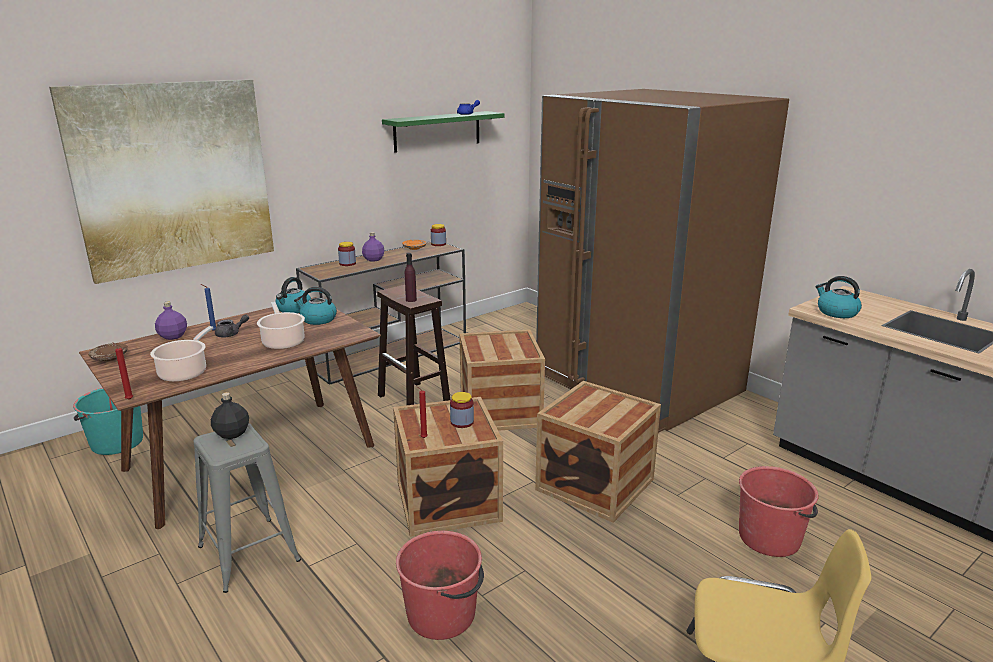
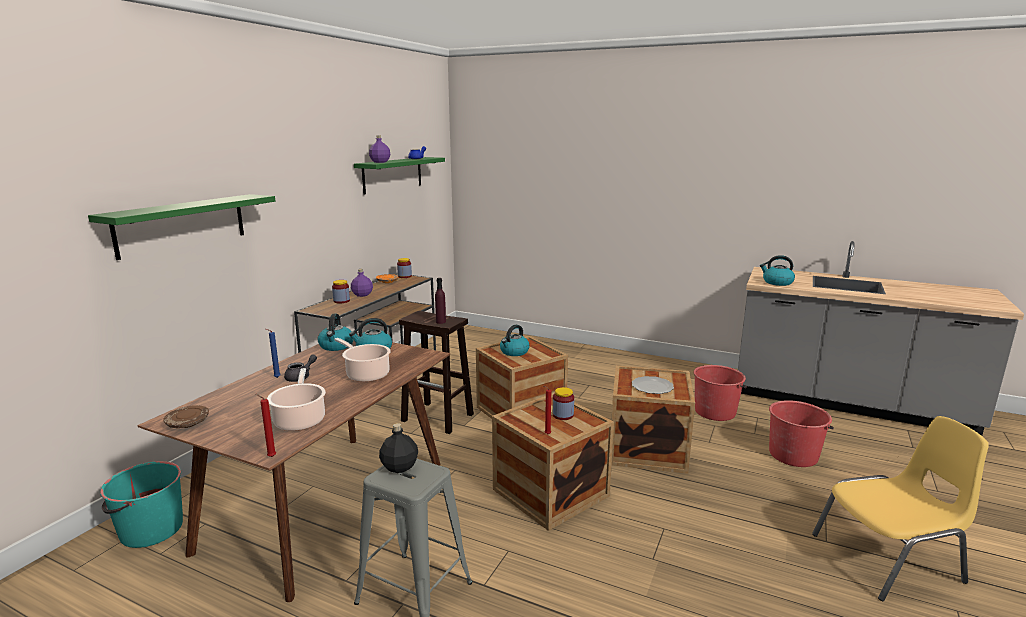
camera: 25 degrees left, 5 degrees down
picture [49,79,274,284] -> green shelf [88,194,275,260]
purple bottle [155,302,187,340] -> purple bottle moved to [369,135,390,163]
red bucket [396,531,484,640] -> red bucket moved to [693,365,747,421]
brown fridge [536,89,789,433] -> none
none -> kettle [500,325,530,356]
none -> plate [632,376,674,394]

